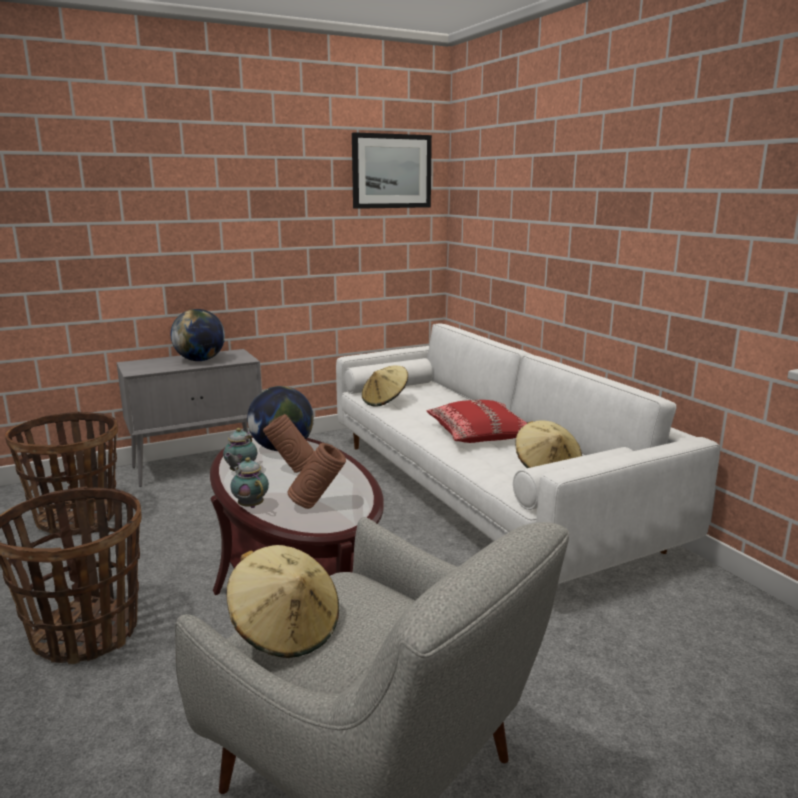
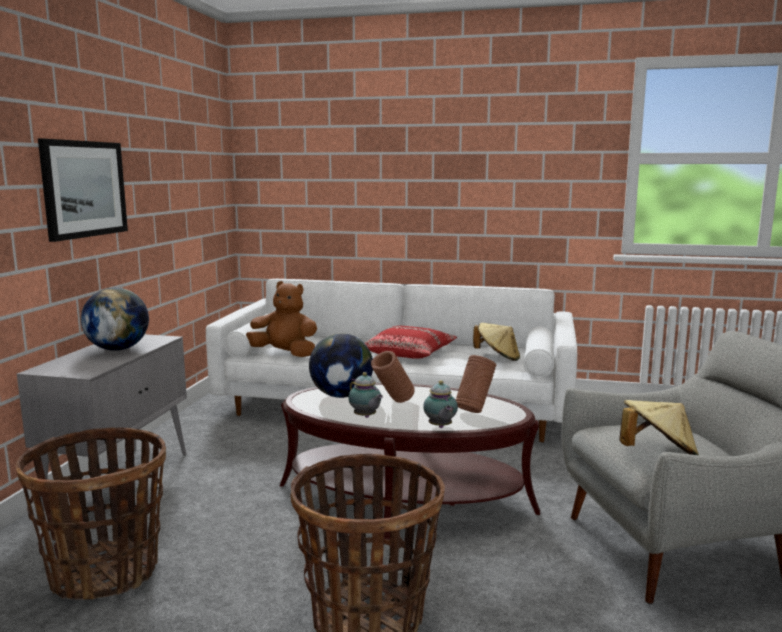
camera: 50 degrees left, 5 degrees down
teapot [230,457,269,508] -> teapot turned 105 degrees counterclockwise [423,380,458,428]
picture [352,132,432,209] -> picture moved to [38,139,128,242]
beige hat [362,365,408,407] -> brown plush toy [246,281,317,357]

